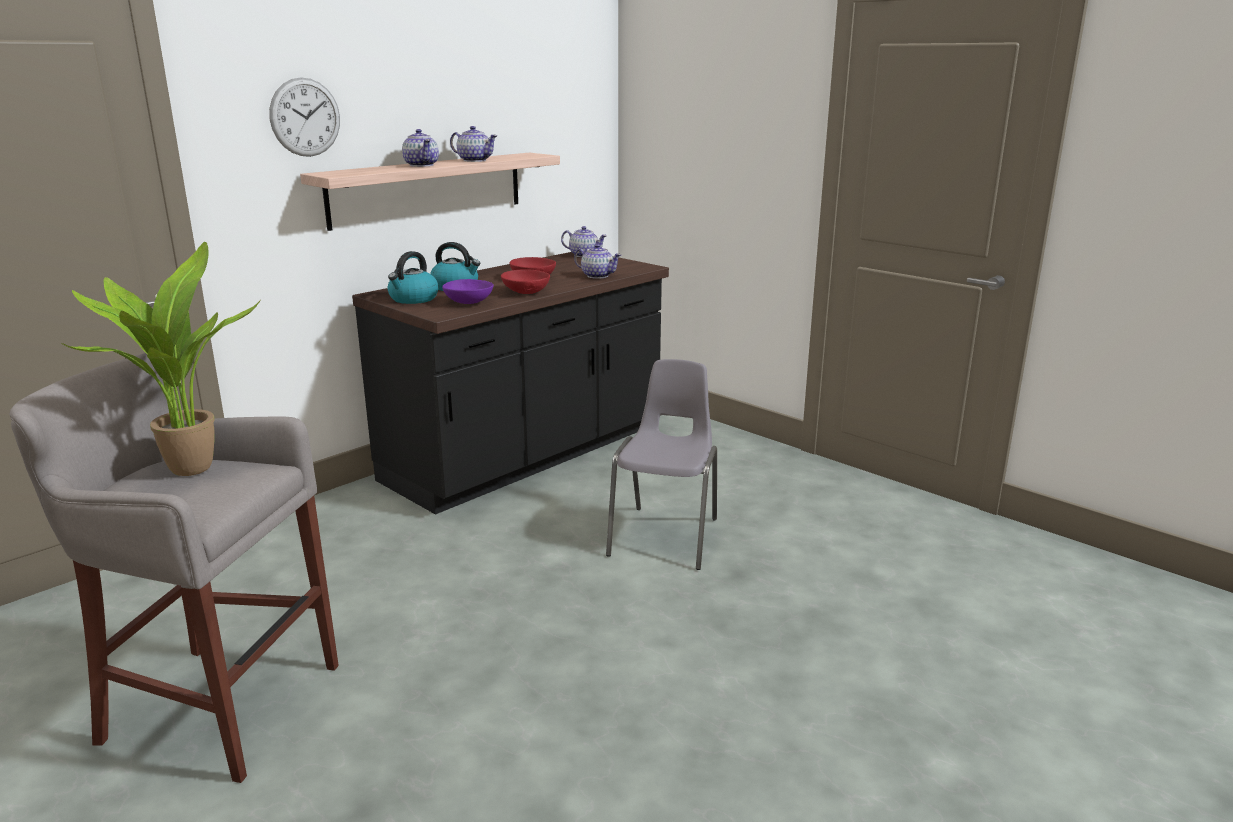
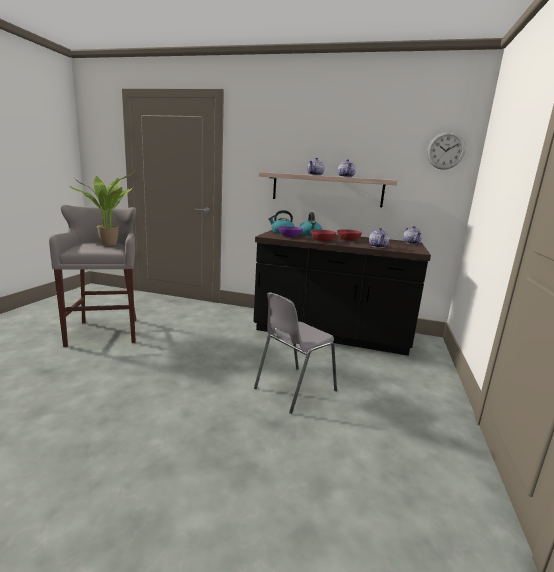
camera: 60 degrees right, 5 degrees down
wall clock [269,77,340,157] -> wall clock moved to [427,132,466,170]
grey chair [606,359,717,570] -> grey chair turned 150 degrees clockwise [254,292,337,414]

